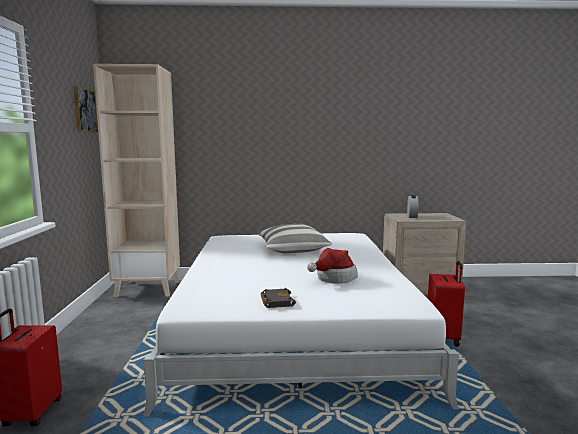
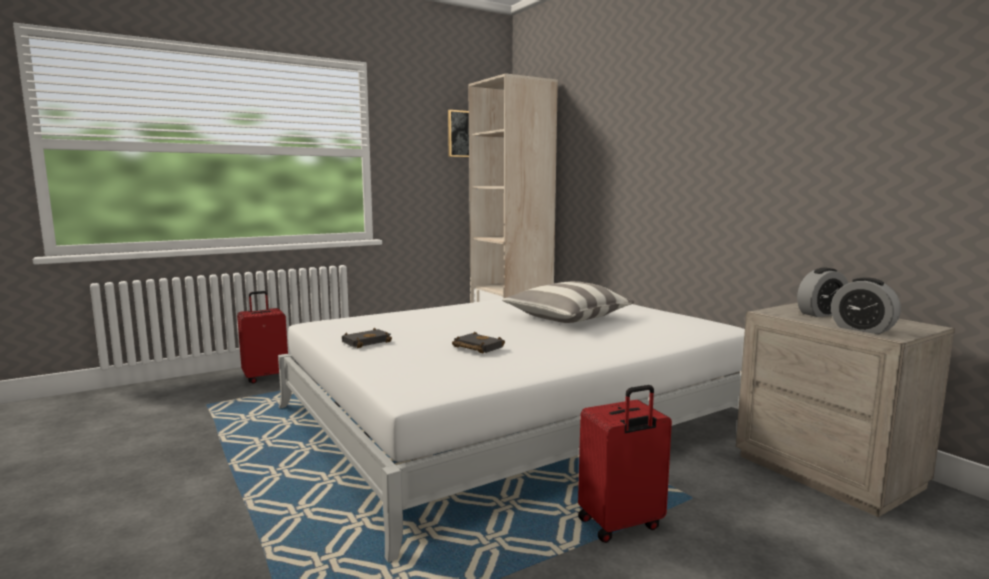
camera: 60 degrees right, 0 degrees up
hat [307,248,358,284] -> black book [452,332,505,354]
none -> alarm clock [831,277,901,334]

